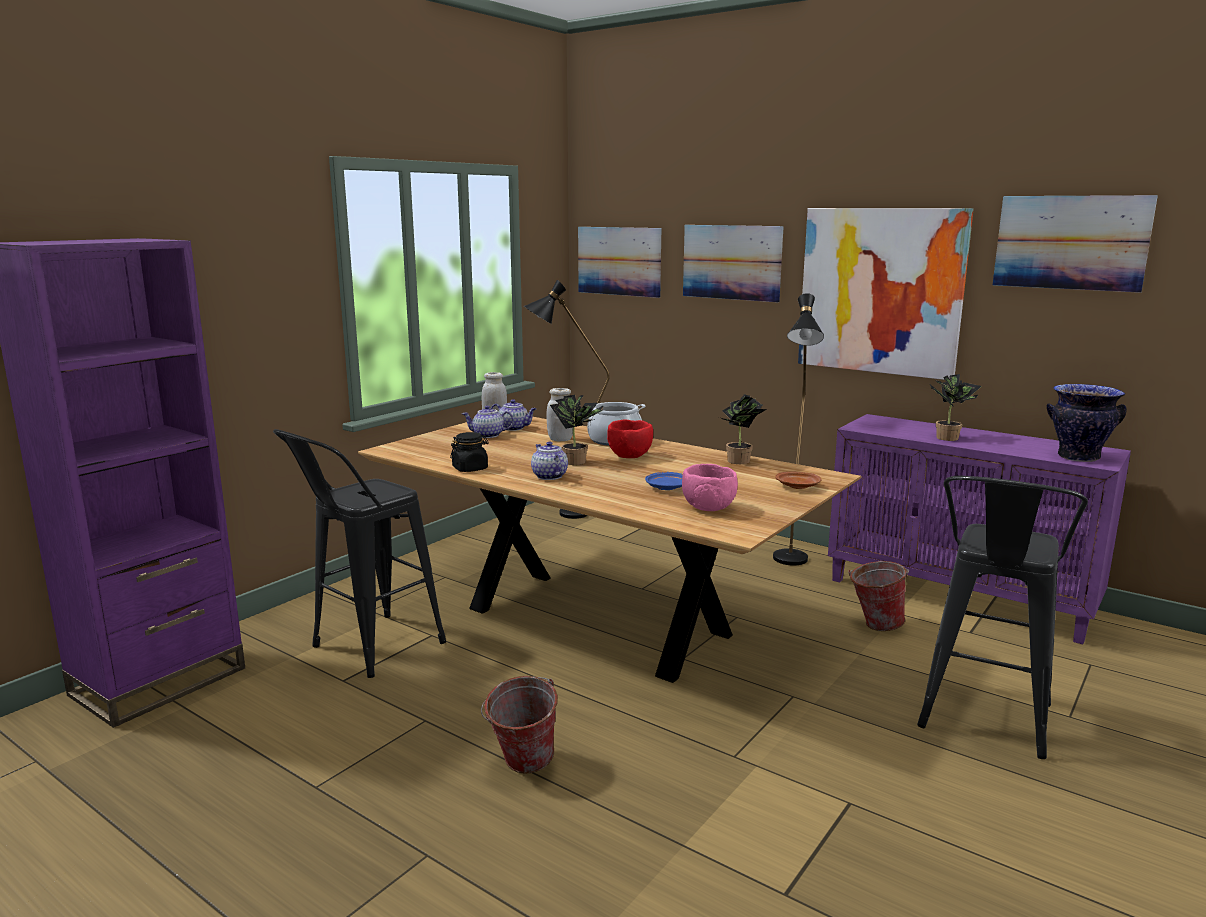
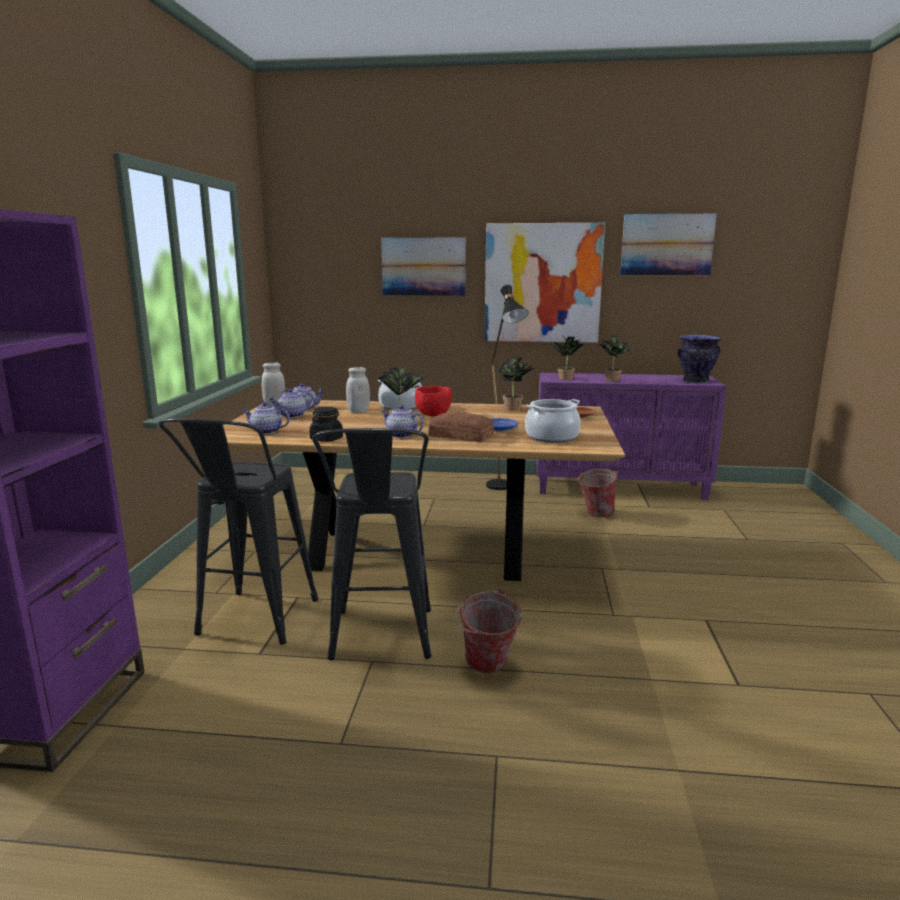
camera: 30 degrees left, 0 degrees up
black floor lamp [524,280,610,519] -> none
picture [578,227,661,298] -> none
pink bowl [682,464,738,511] -> cooking pot [525,399,581,443]
black stool [917,476,1088,759] -> black stool moved to [312,428,431,660]
none -> teapot [242,402,290,434]
none -> bread [429,412,494,442]
none -> potted plant [549,336,583,380]

